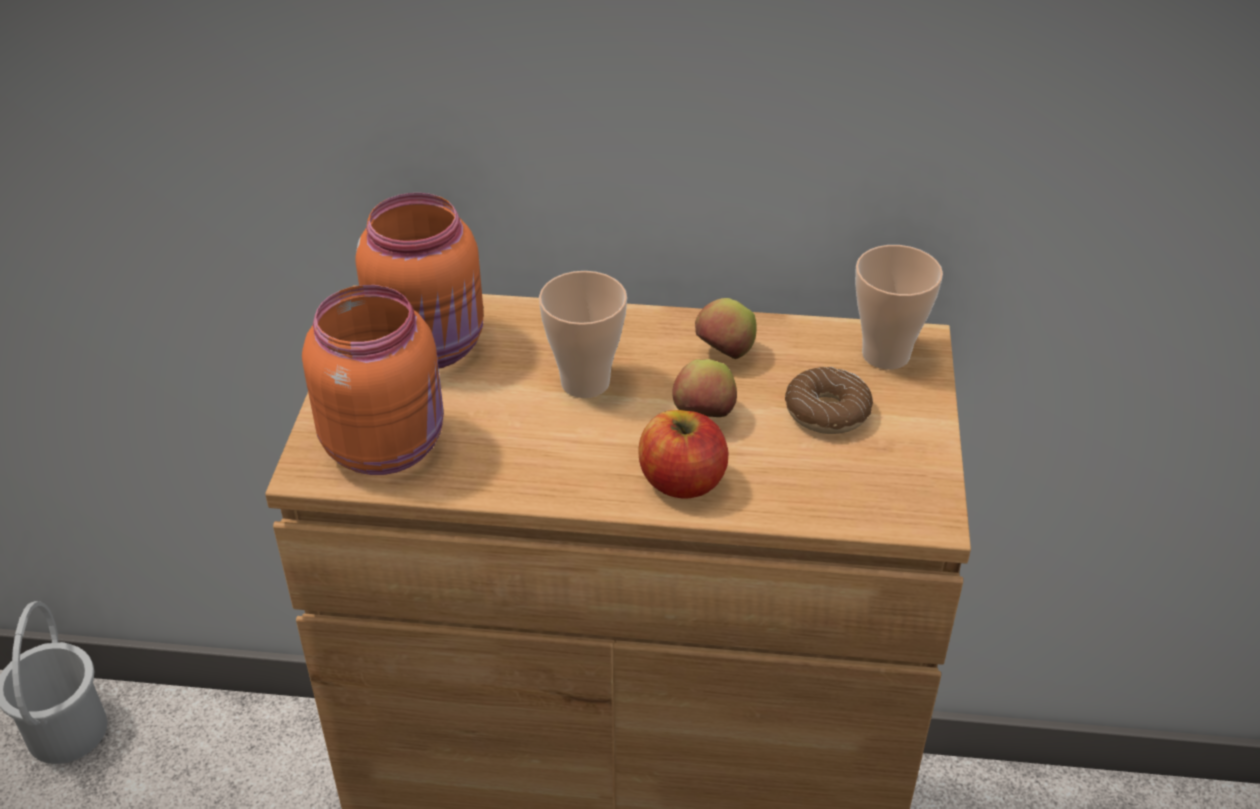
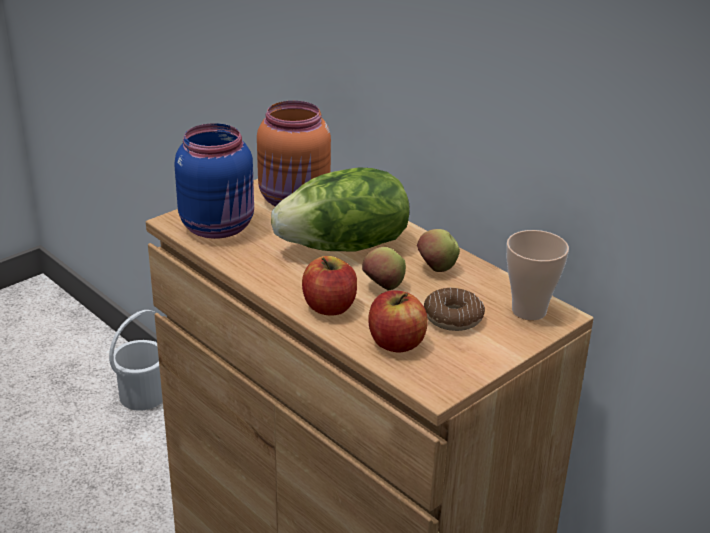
camera: 40 degrees right, 10 degrees down
orange jar [302,285,444,475] -> blue jar [174,123,254,239]
cup [539,271,627,398] -> lettuce [271,167,410,252]
none -> apple [368,290,428,353]

